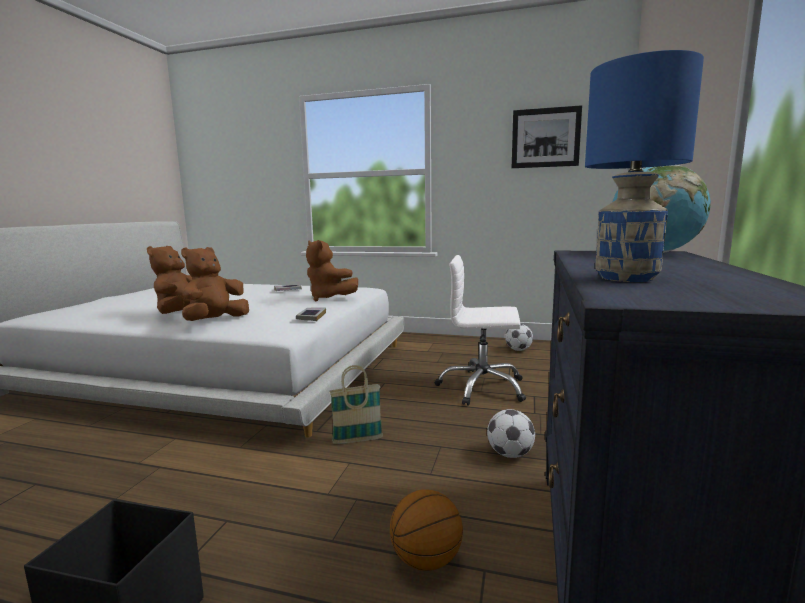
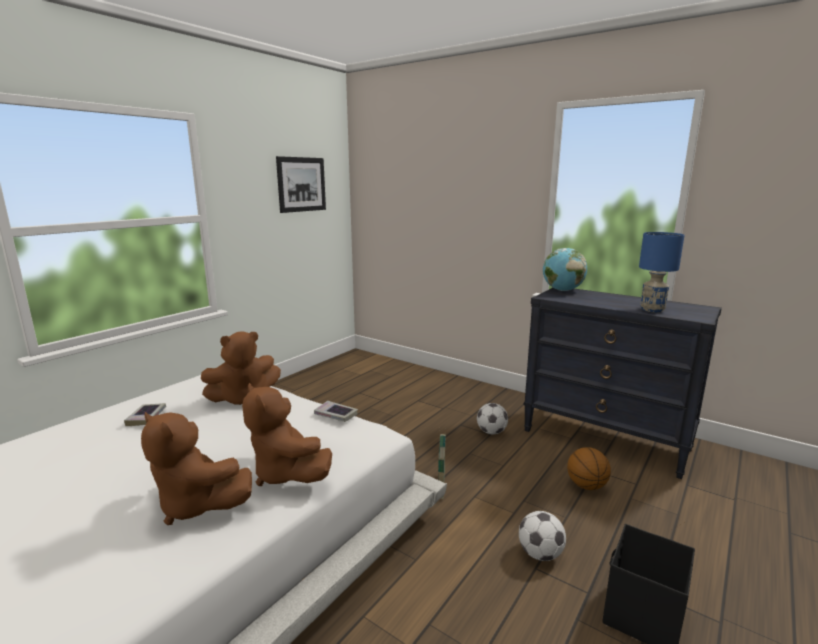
camera: 70 degrees left, 5 degrees up
white office chair [435,255,526,406] -> none
football [505,324,533,351] -> football moved to [519,511,566,561]

